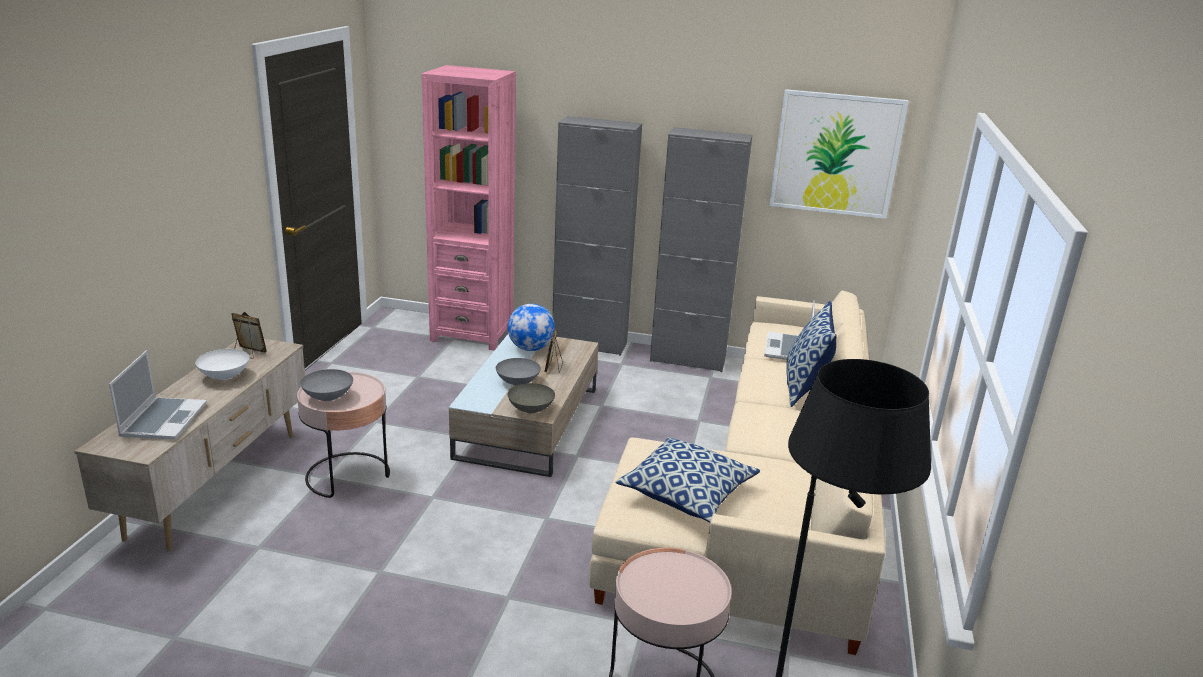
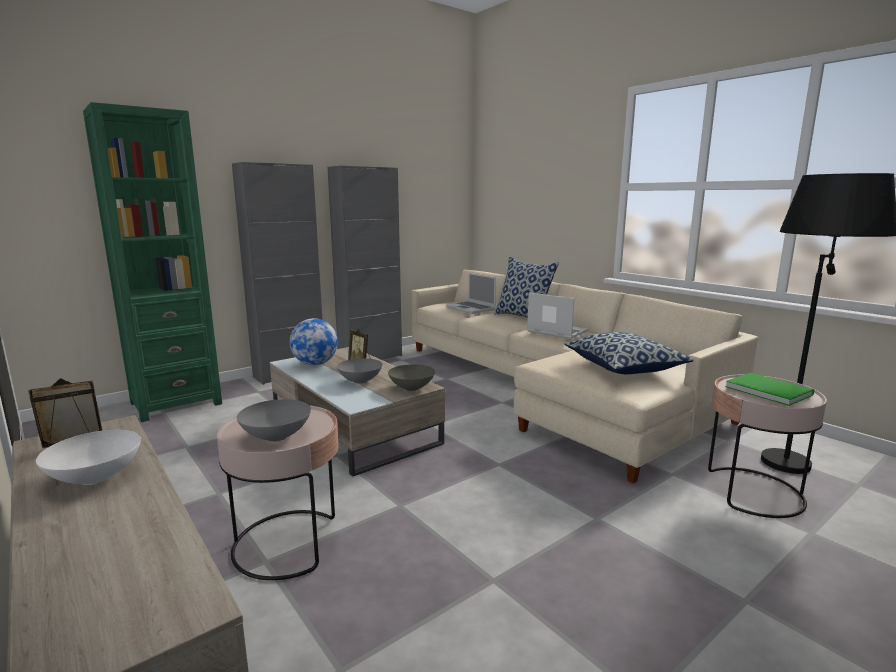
camera: 50 degrees left, 10 degrees down
laptop [109,350,207,440] -> laptop moved to [527,292,588,339]
pink bookcase [421,65,516,351] -> green bookcase [83,102,222,422]
picture [769,89,909,219] -> none
none -> green book [725,373,814,406]

